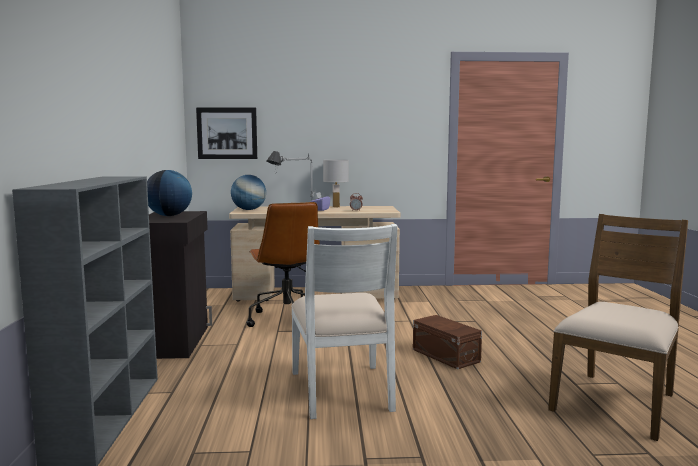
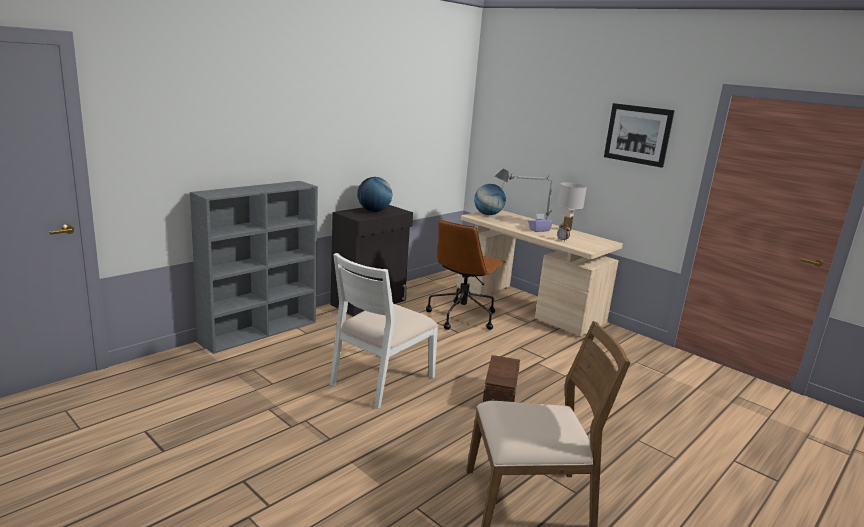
camera: 45 degrees right, 10 degrees up
picture [196,107,257,159] -> picture moved to [604,103,675,168]

